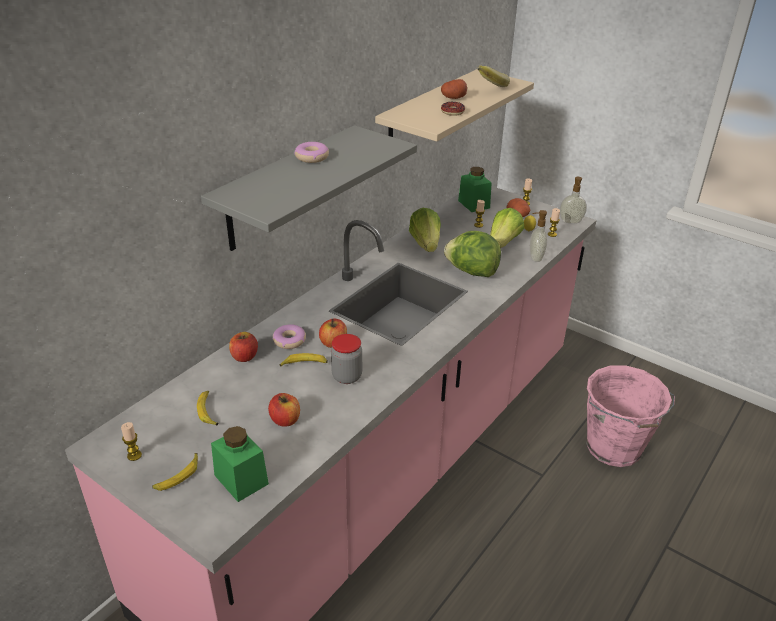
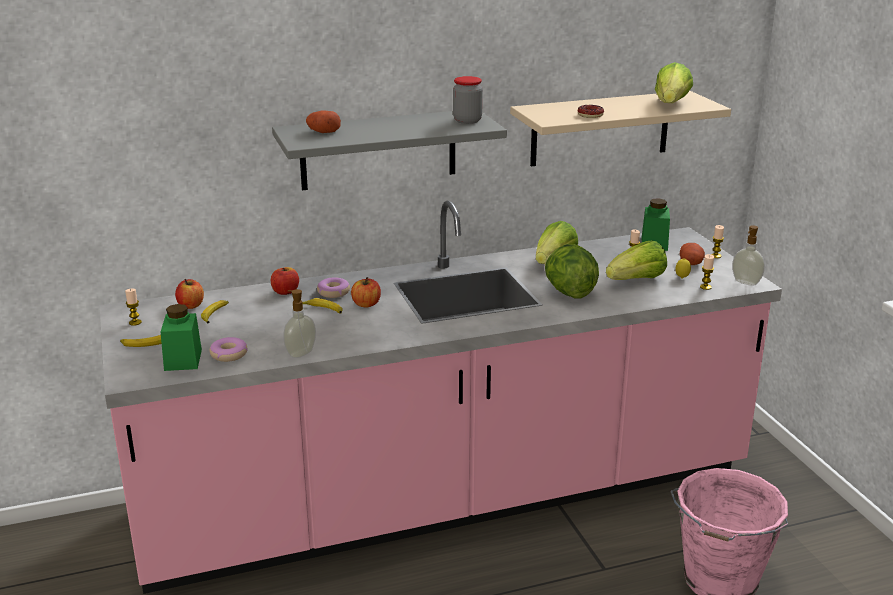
camera: 35 degrees right, 10 degrees down
apple [268,393,300,427] -> apple moved to [175,279,204,309]
donut [294,142,329,163] -> donut moved to [210,337,247,362]
jar [331,334,362,384] -> jar moved to [453,76,483,124]
potato [441,79,467,99] -> potato moved to [306,111,341,133]
banana [477,65,510,87] -> lettuce [655,62,693,103]
soap dispenser [530,210,547,262] -> soap dispenser moved to [283,289,316,358]

